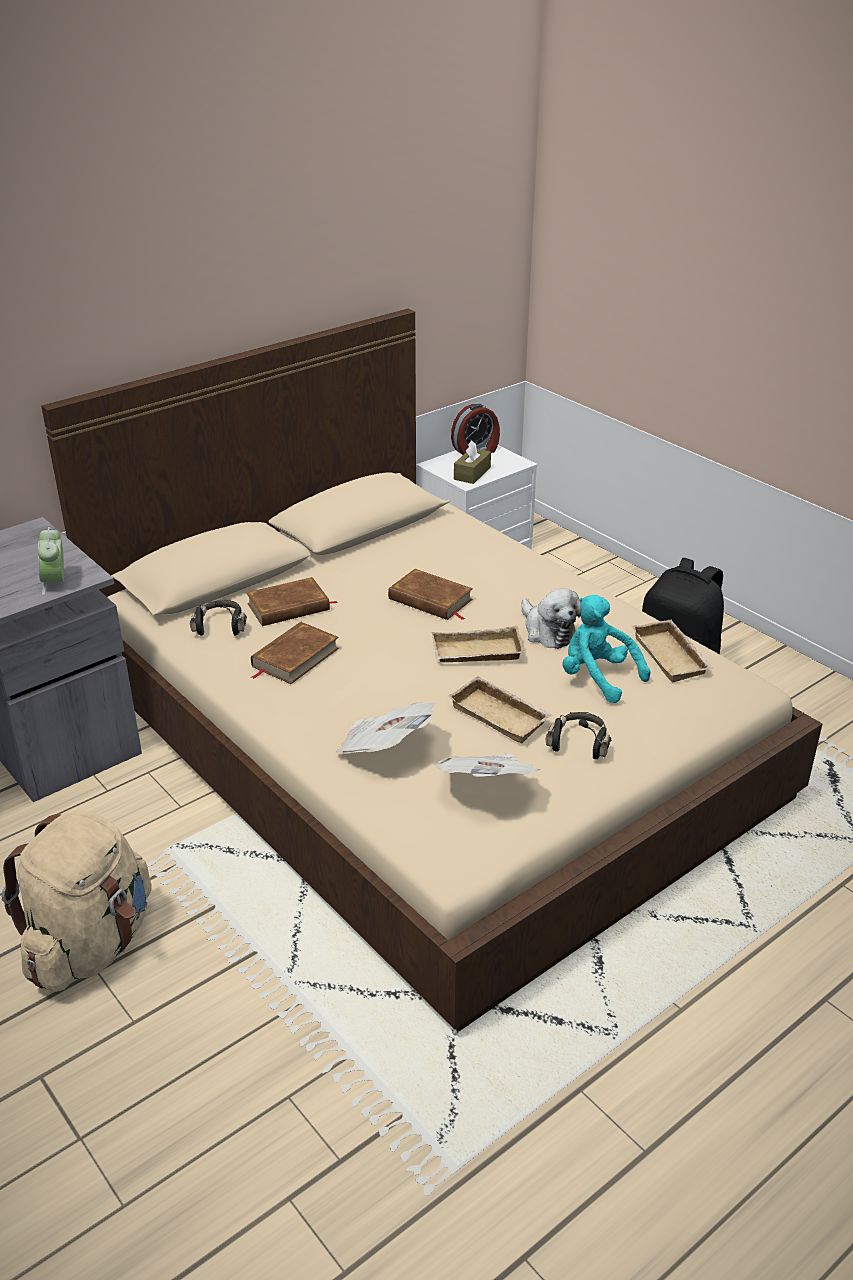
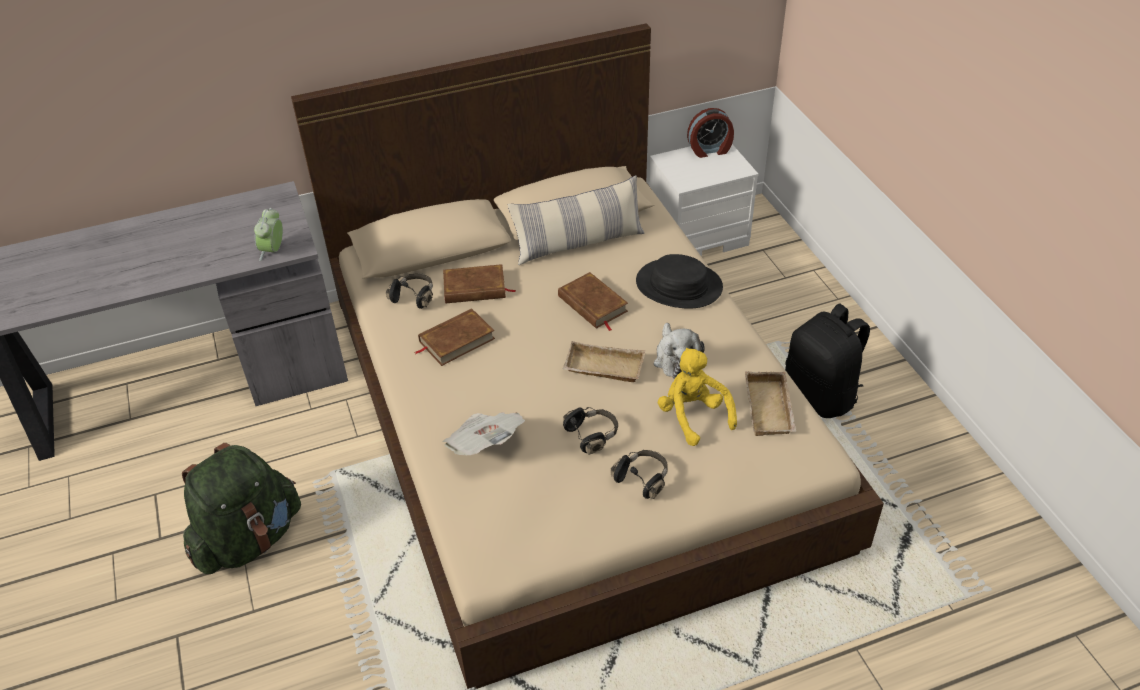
camera: 20 degrees right, 10 degrees up
beige backpack [1,811,152,992] -> green backpack [182,443,301,574]
newspaper [435,753,541,777] -> none
beige tray [448,676,552,743] -> black headphones [563,407,618,455]
brown tissue box [454,441,491,484] -> none
turquoise plush toy [562,595,651,703] -> yellow plush toy [658,348,737,446]
none -> pillow [508,175,644,265]
none -> black hat [636,254,723,308]

